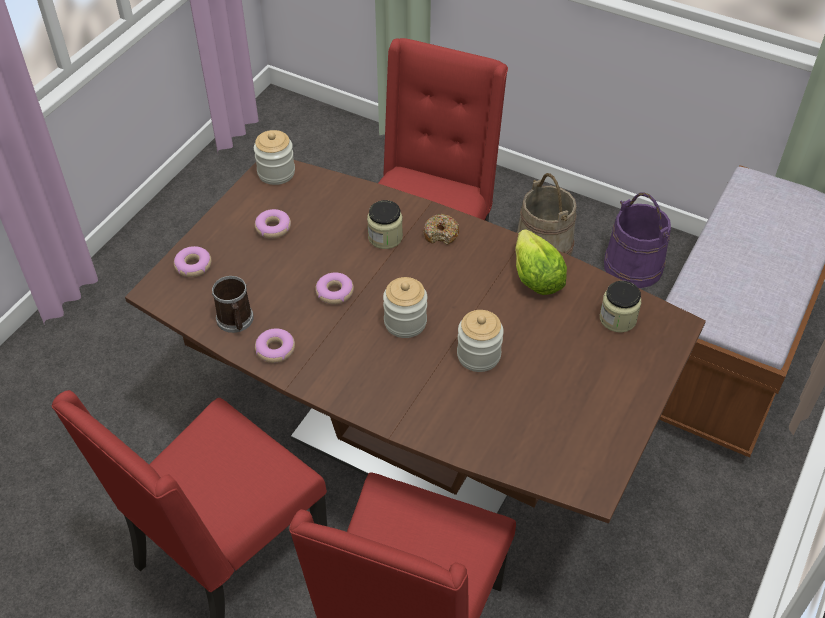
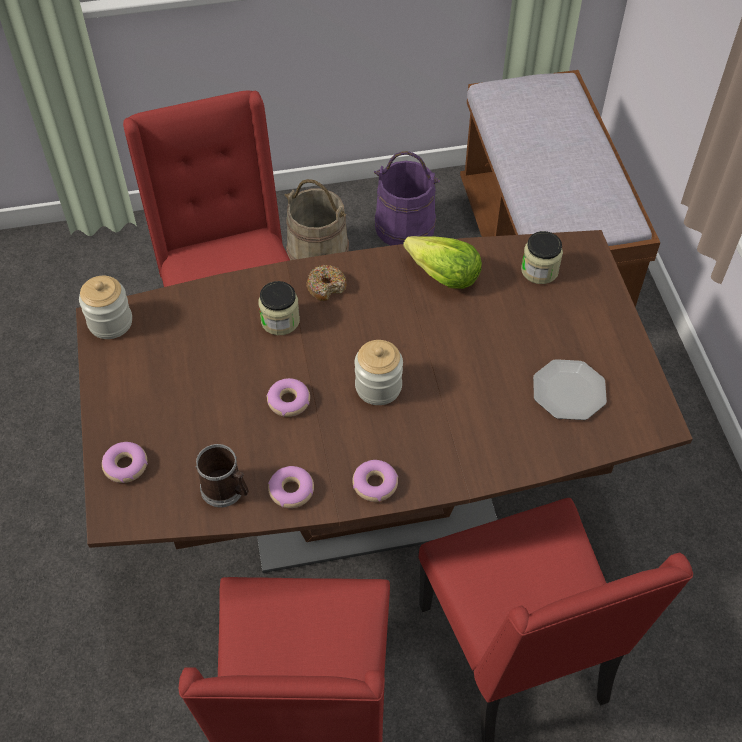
camera: 40 degrees left, 5 degrees up
donut [255,209,291,239] -> donut moved to [352,460,398,502]
jar [457,310,504,372] -> none
none -> plate [533,359,607,420]

